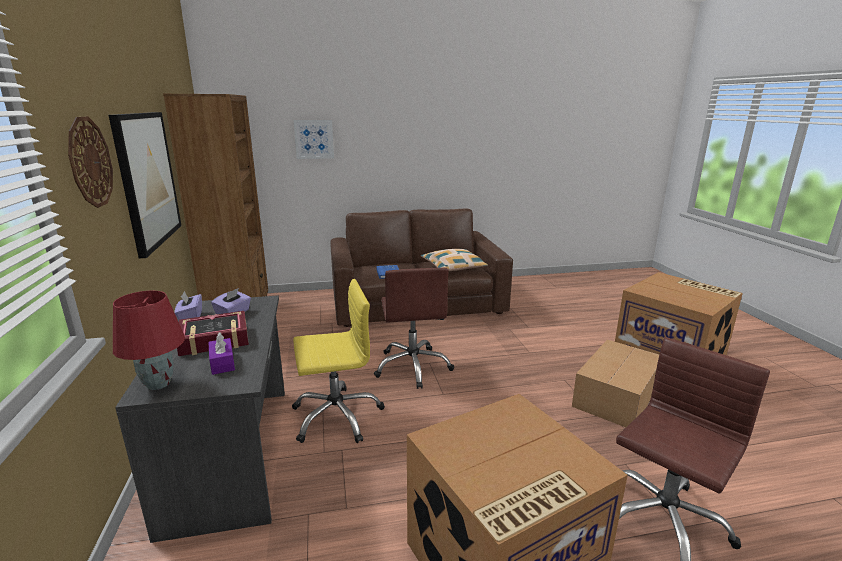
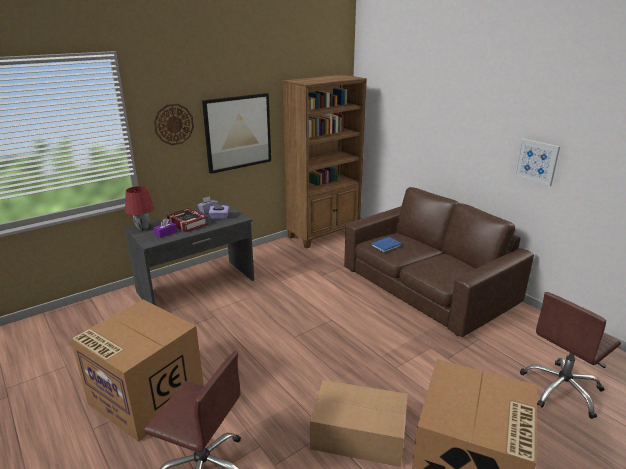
camera: 65 degrees right, 5 degrees up
yellow office chair [292,279,385,443] -> none
picture [293,120,334,159] -> picture moved to [514,138,560,186]
brown office chair [374,268,454,389] -> brown office chair moved to [520,292,621,419]
pillow [421,249,488,271] -> none

